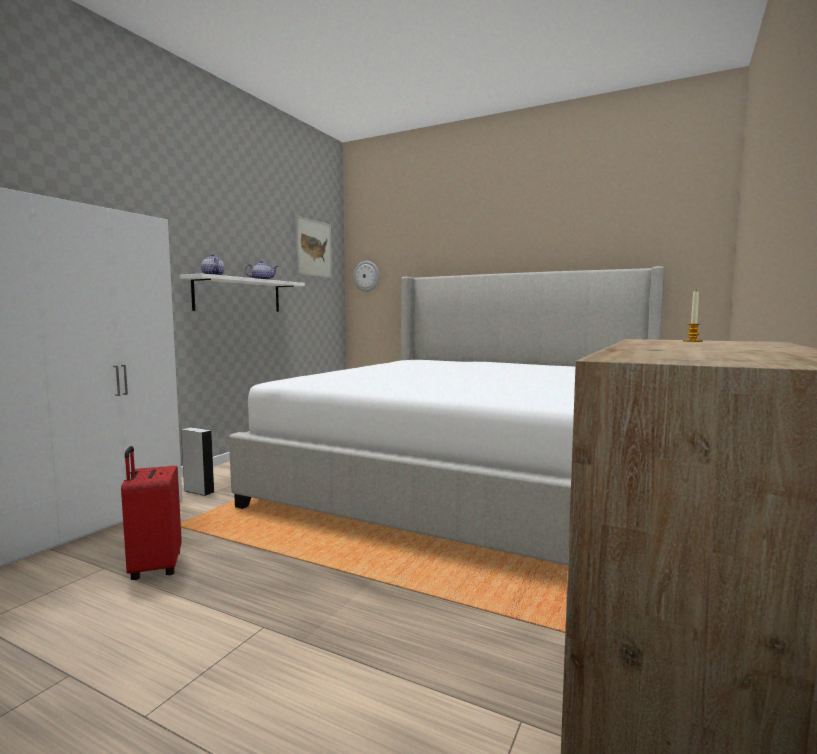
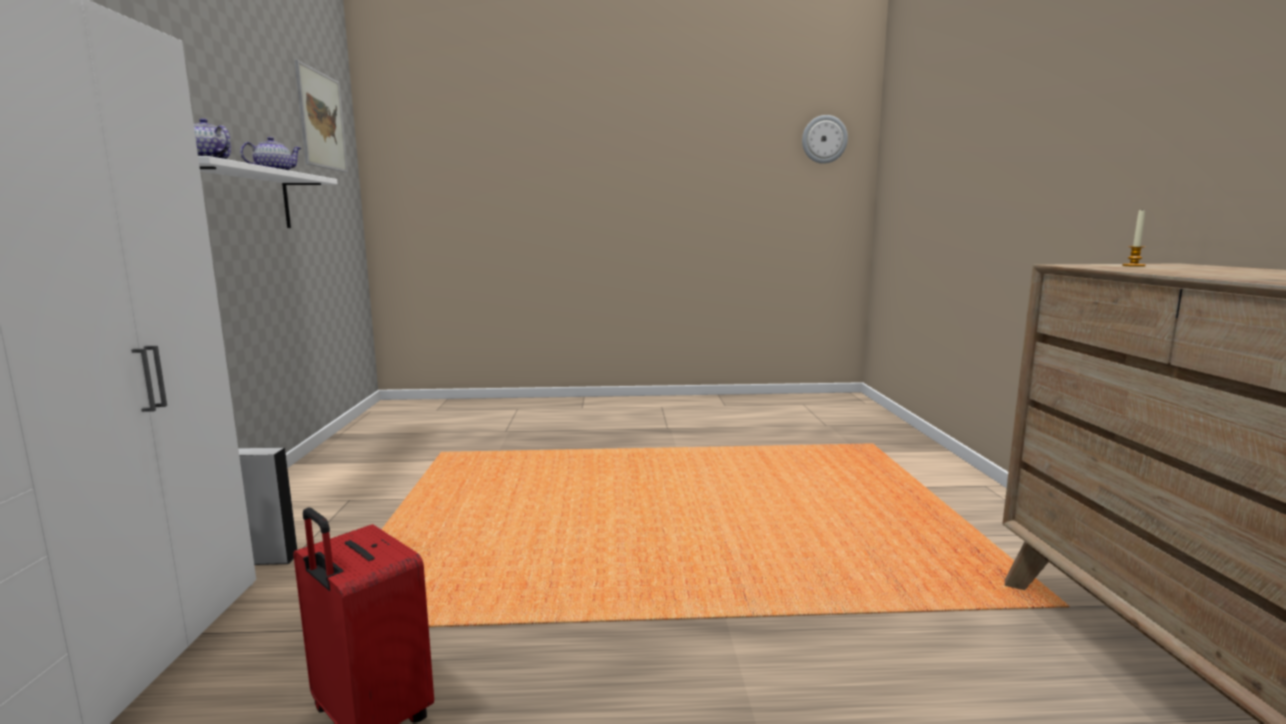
camera: 30 degrees left, 5 degrees up
bed [229,266,665,566] -> none
wall clock [354,261,380,292] -> wall clock moved to [802,115,848,164]

